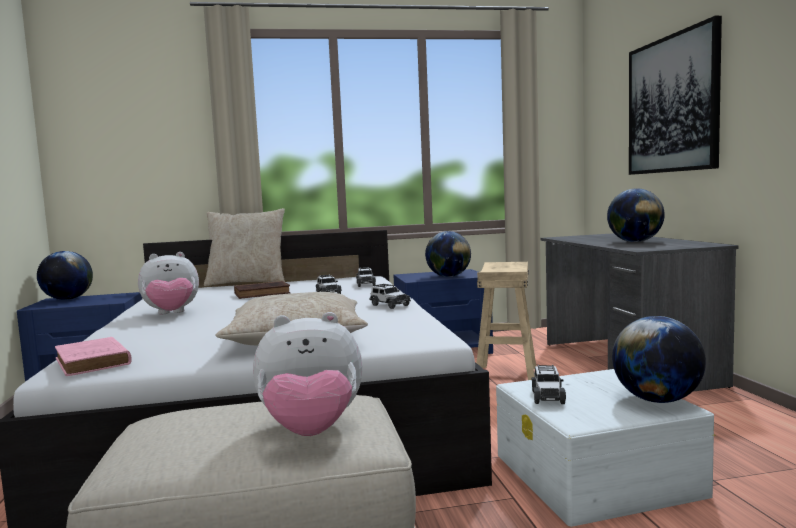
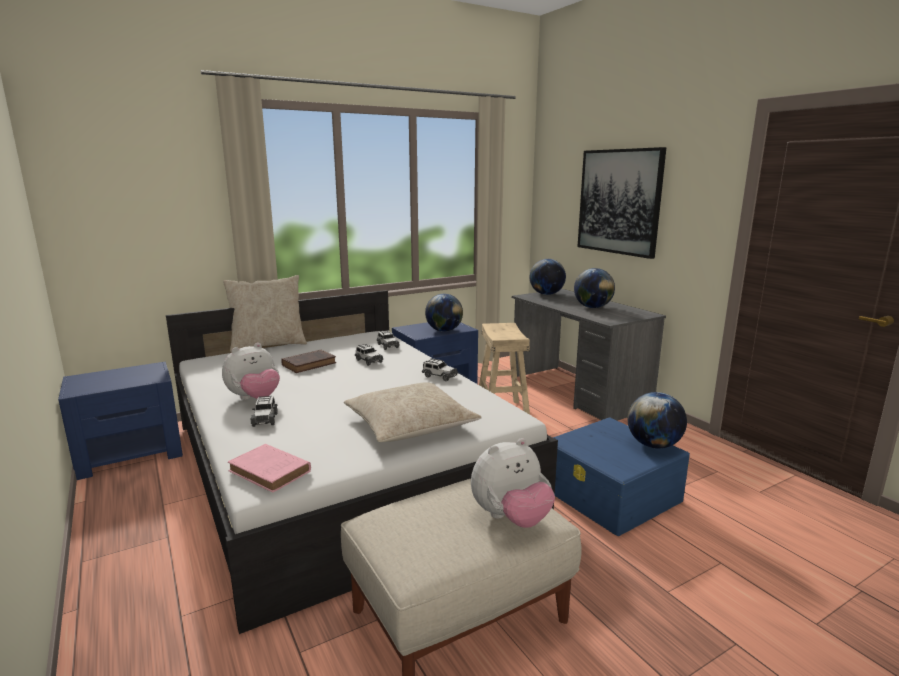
camera: 20 degrees left, 10 degrees up
globe [37,251,93,300] -> globe moved to [530,259,566,295]
white storage box [496,369,716,527] -> blue storage box [553,417,690,536]
toy car [532,365,566,404] -> toy car moved to [251,395,278,427]

